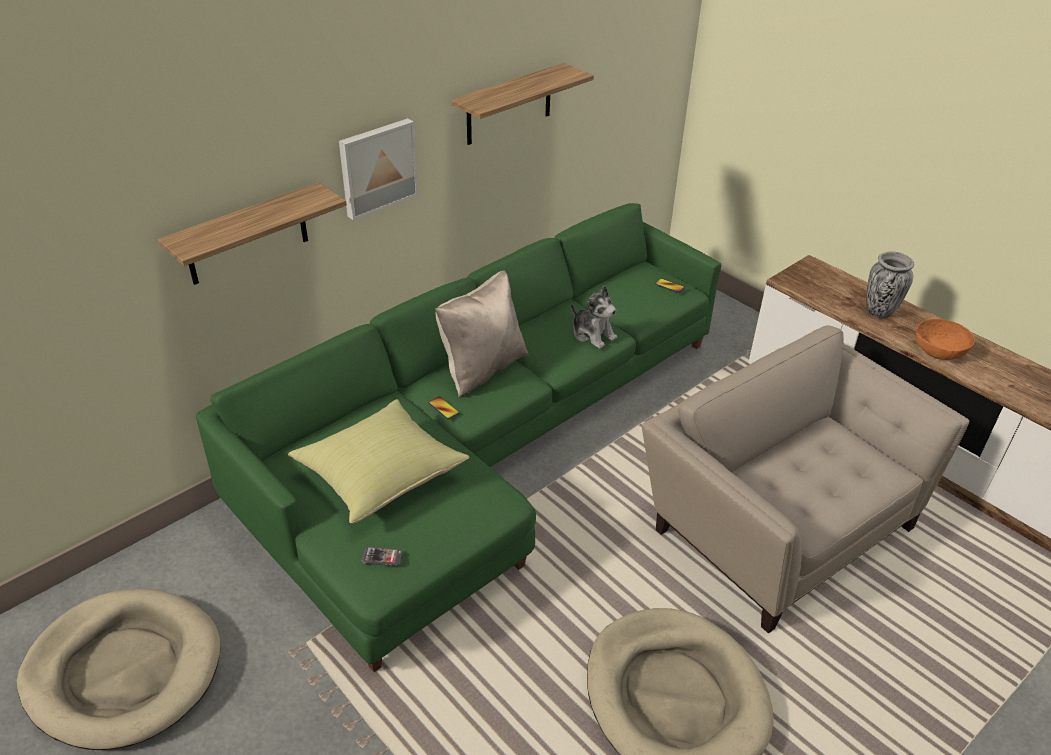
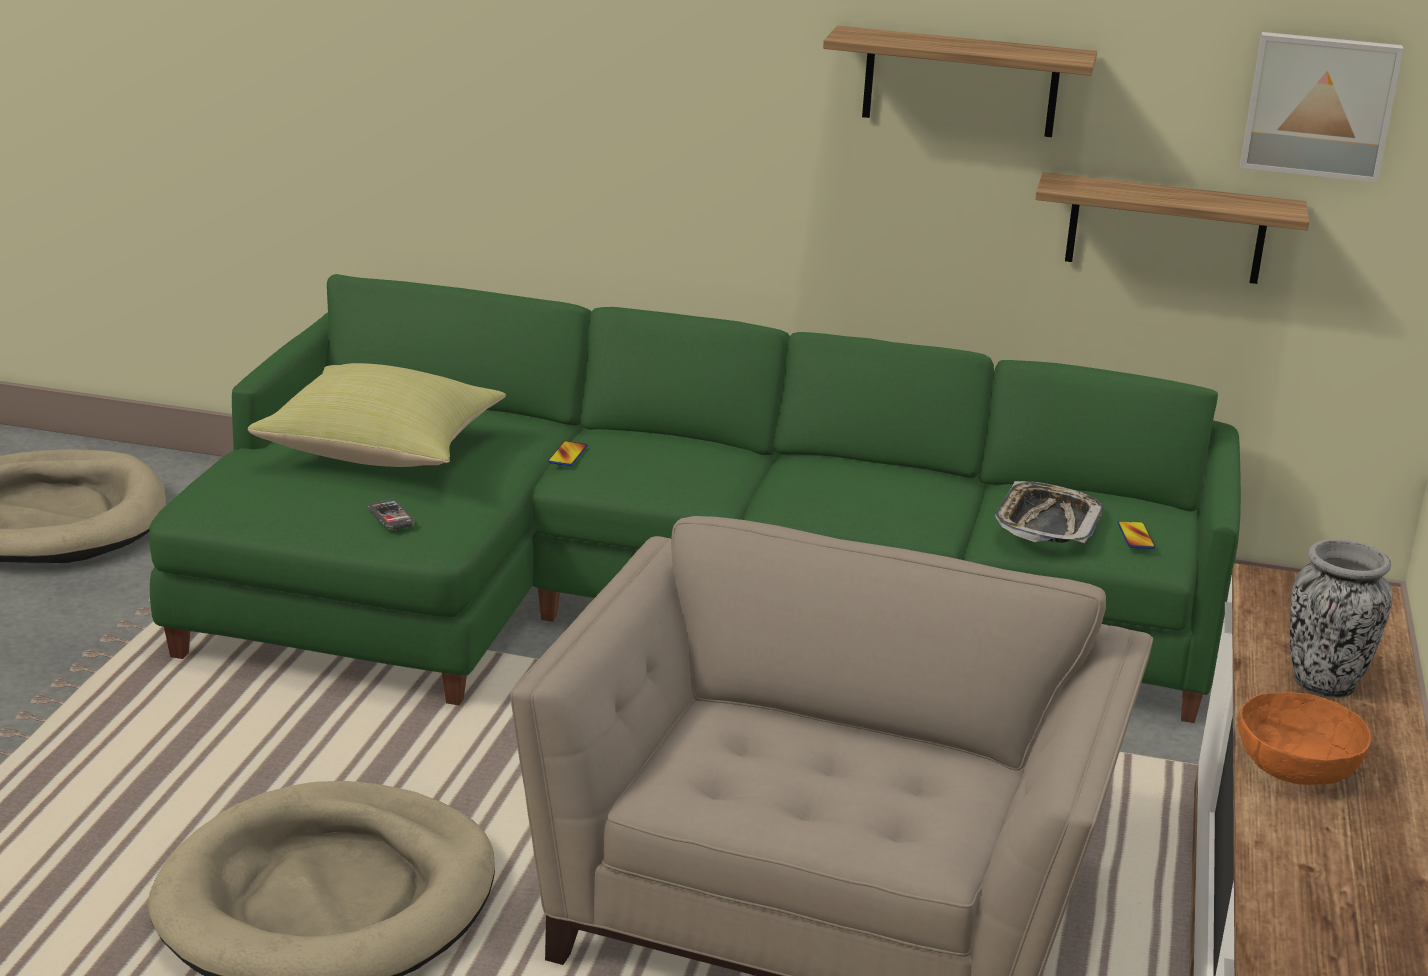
camera: 55 degrees right, 15 degrees down
shelf [158,183,347,285] -> shelf moved to [1035,172,1309,284]
picture [339,118,418,220] -> picture moved to [1240,32,1404,183]
phone [361,547,403,566] -> phone moved to [368,499,415,530]
beige pillow [435,270,528,398] -> none
plush toy [571,286,617,349] -> none
none -> tray [995,481,1103,543]

